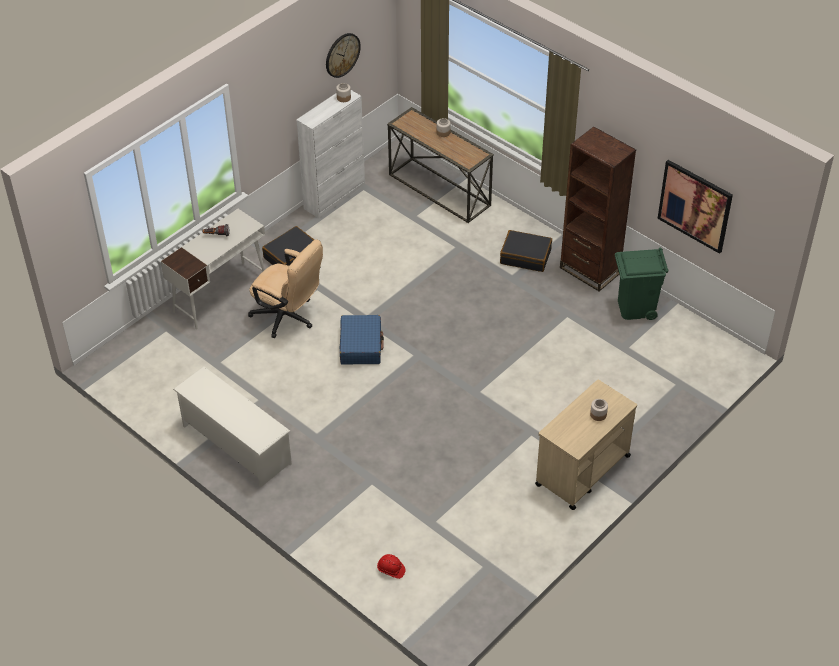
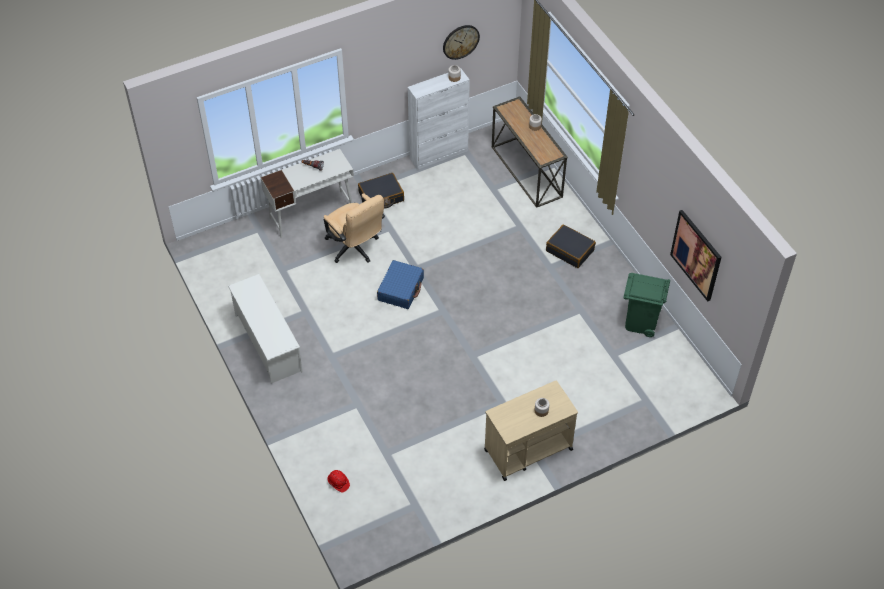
camera: 20 degrees right, 5 degrees up
brown bookcase [560,127,636,291] -> none

